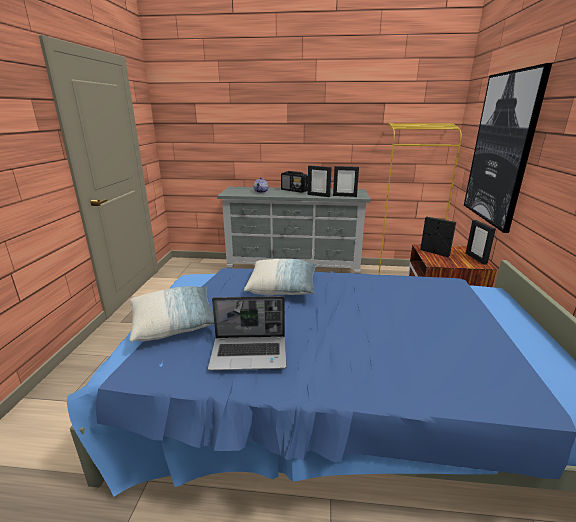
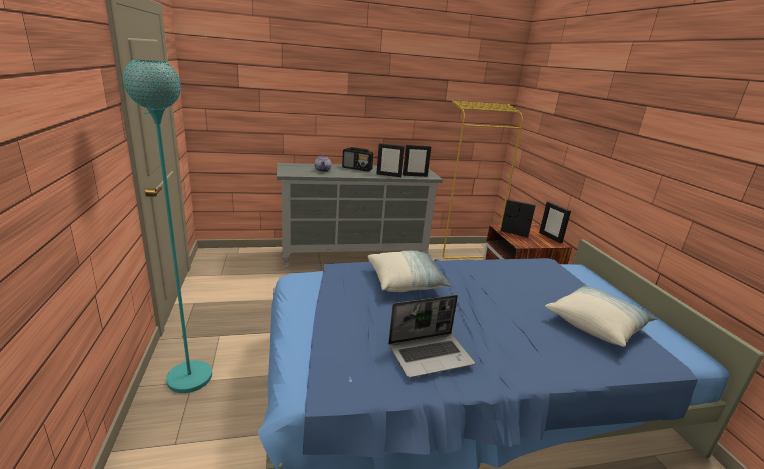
camera: 20 degrees left, 0 degrees up
pillow [130,286,214,342] -> pillow moved to [545,285,657,347]
picture [464,63,552,233] -> none
none -> turquoise floor lamp [123,60,212,393]

